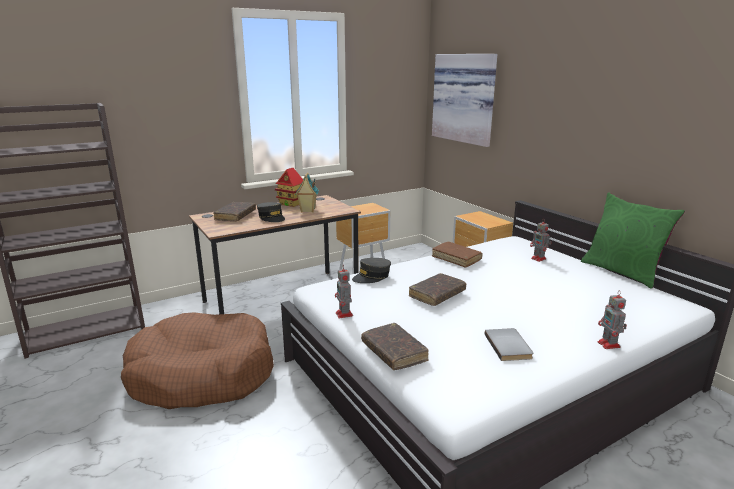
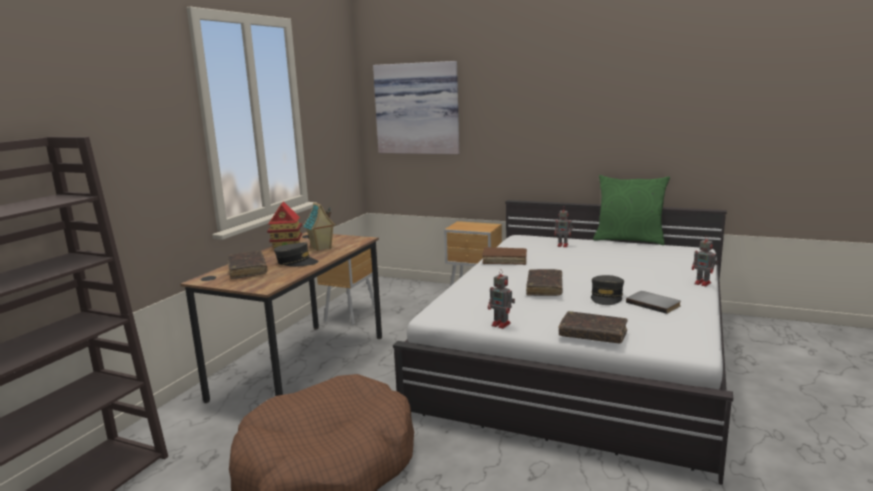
camera: 35 degrees left, 5 degrees down
grey cap [352,258,391,283] -> grey cap moved to [591,275,624,305]

